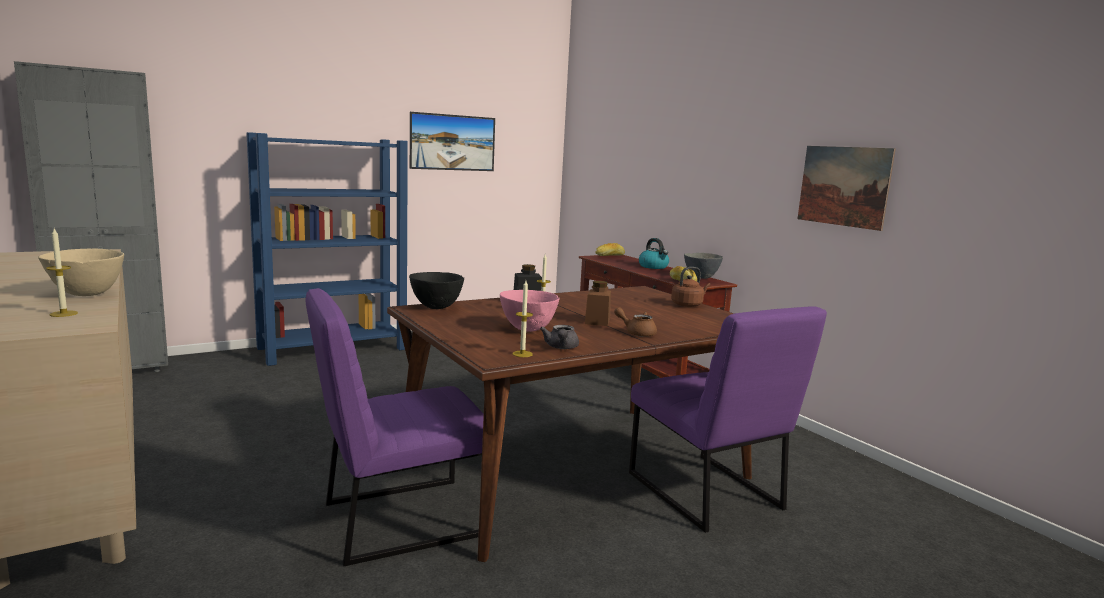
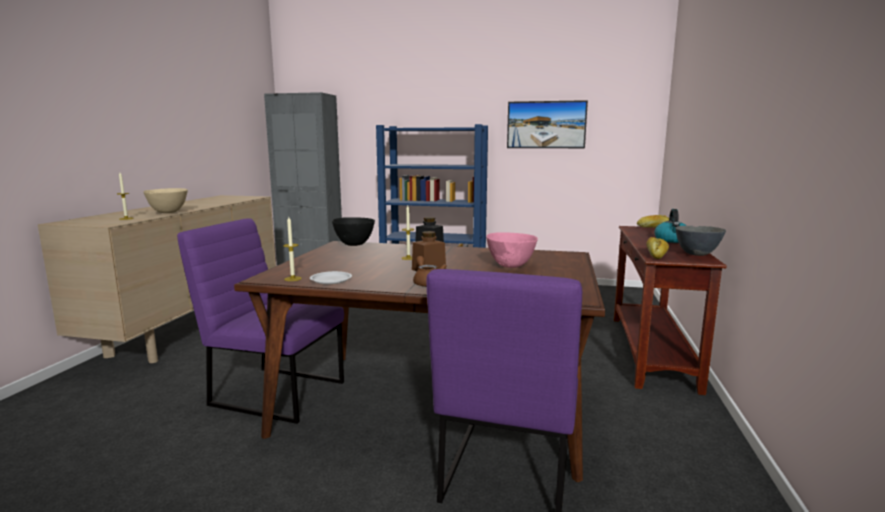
camera: 45 degrees right, 0 degrees up
pink bowl [500,290,559,332] -> pink bowl moved to [486,232,538,268]
grey teapot [540,325,579,349] -> white plate [310,271,352,284]
brown kettle [671,267,710,307] -> none
picture [797,146,896,231] -> none

